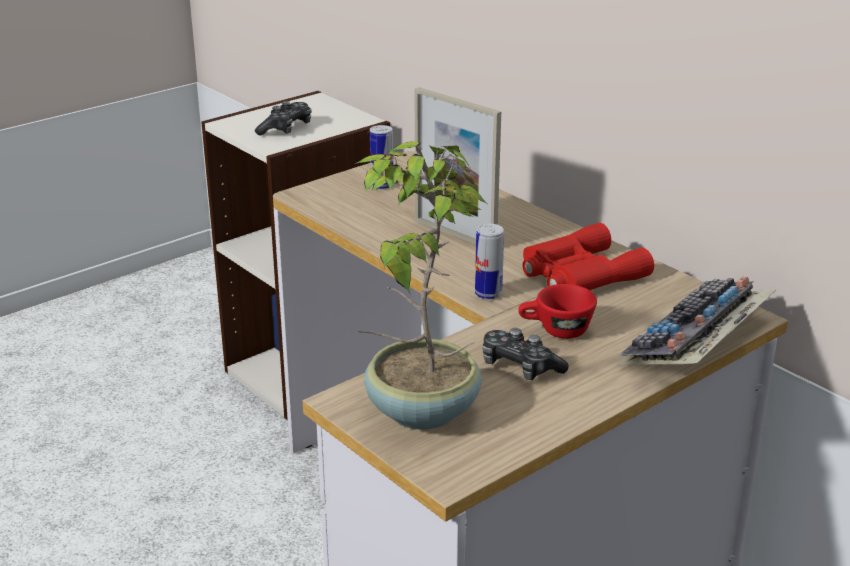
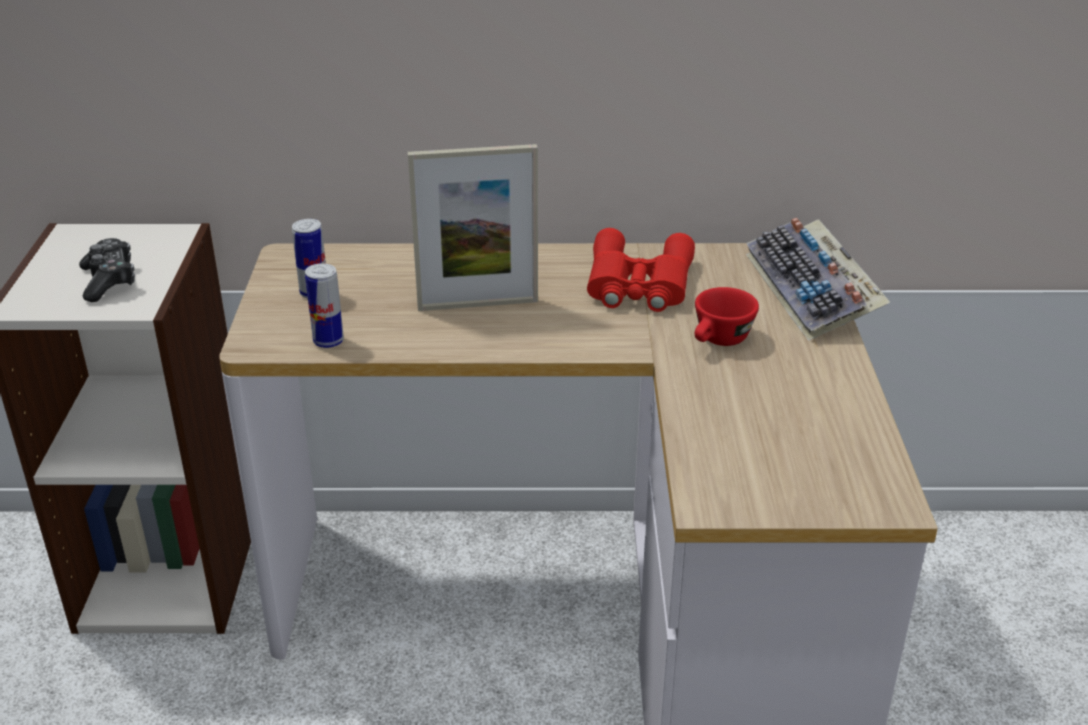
camera: 50 degrees left, 5 degrees up
potted plant [355,141,487,430] -> none
can [475,224,504,299] -> can moved to [305,263,344,348]
game controller [483,328,569,380] -> none

